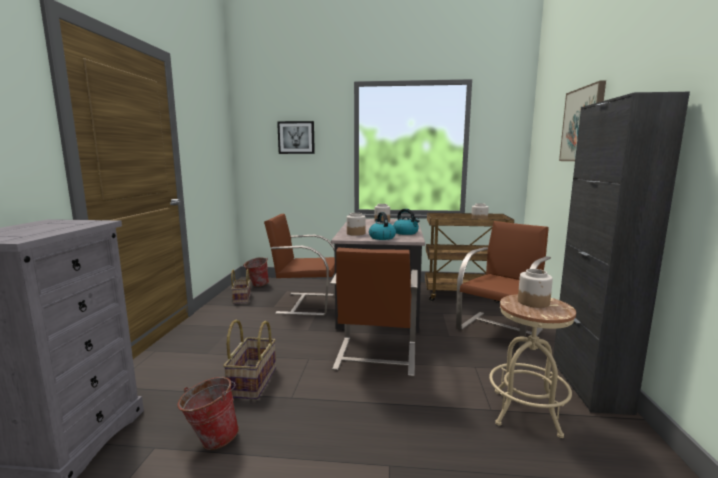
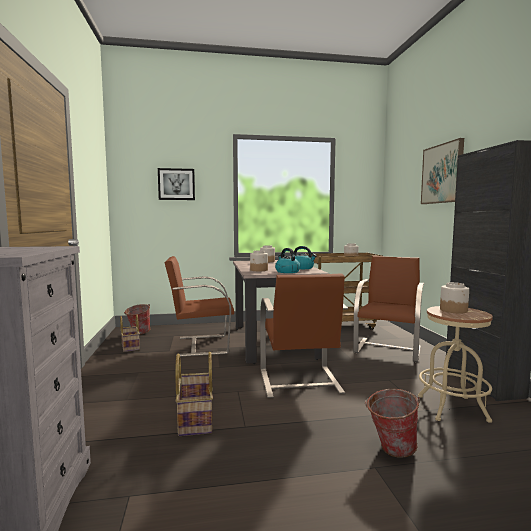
camera: 15 degrees left, 5 degrees down
bucket [177,377,239,450] -> bucket moved to [365,389,420,458]

